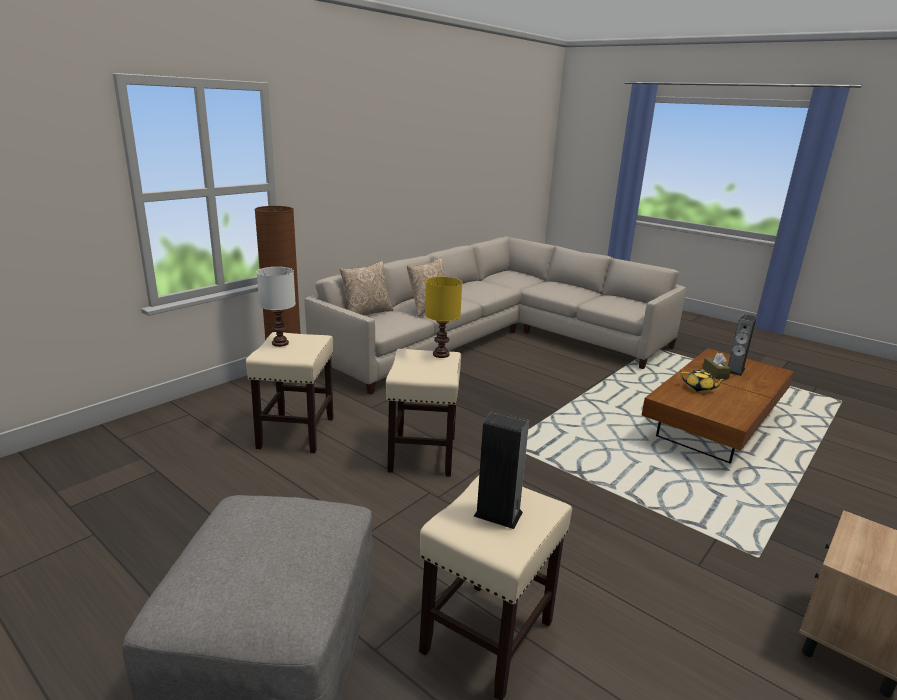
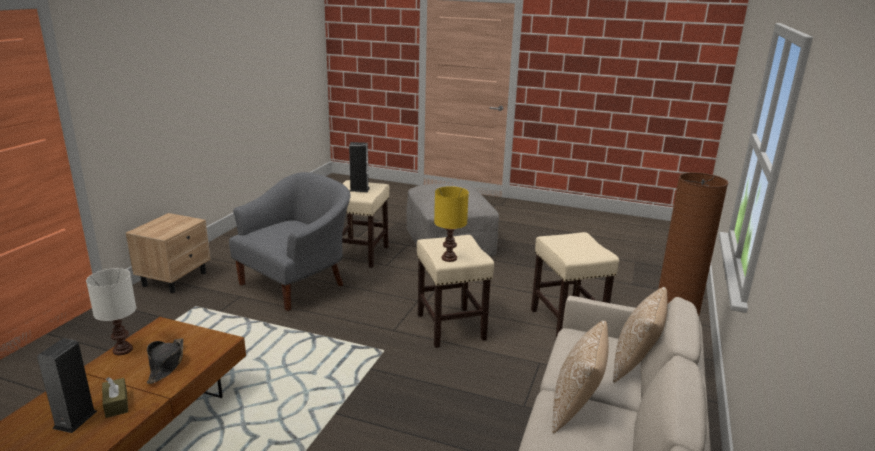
camera: 160 degrees right, 0 degrees up
white table lamp [257,267,296,347] -> white table lamp moved to [86,268,136,355]
yellow teapot [680,370,727,393] -> black hat [147,338,183,384]
none -> grey armchair [229,172,351,311]

